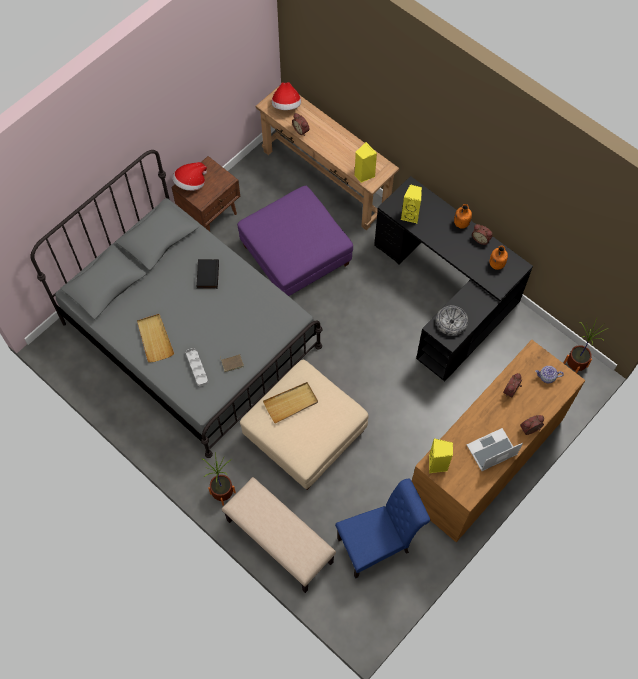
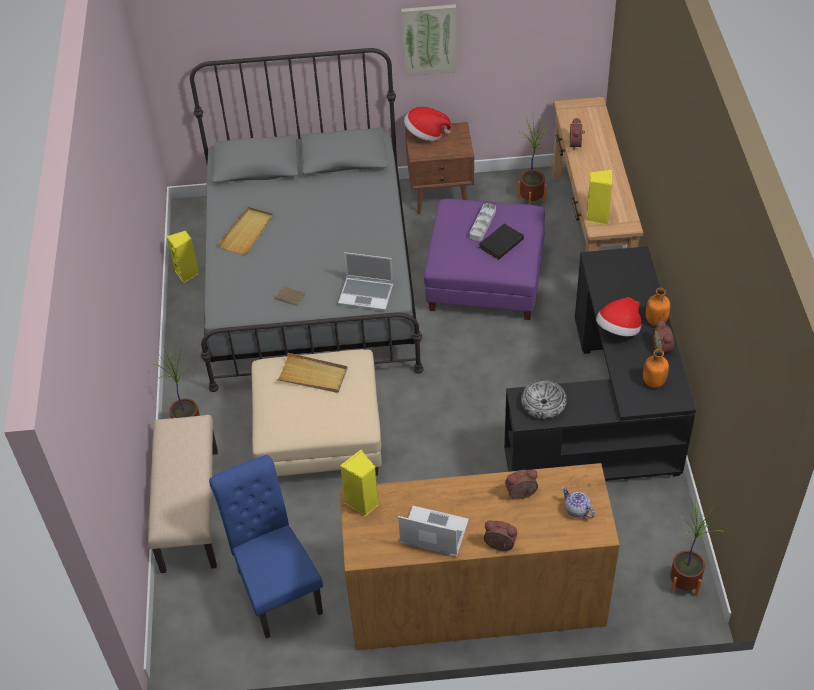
camera: 45 degrees right, 15 degrees down
grey tray [186,348,208,387] -> grey tray moved to [470,203,496,241]
black book [196,259,219,289] -> black book moved to [479,223,524,260]
hat [272,82,301,110] -> hat moved to [596,297,641,336]
blue chair [335,478,430,579] -> blue chair turned 135 degrees counterclockwise [209,455,323,639]
yellow speaker [401,184,422,224] -> yellow speaker moved to [166,230,199,283]
none -> laptop [338,252,393,311]
none -> picture [401,4,457,77]
none -> potted plant [518,115,549,205]

